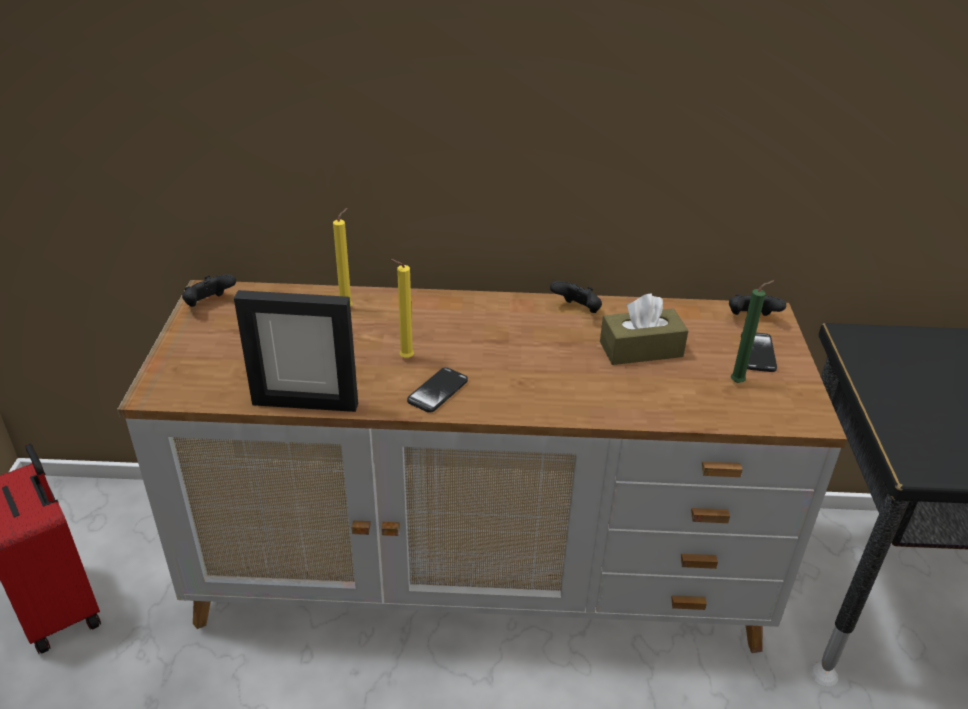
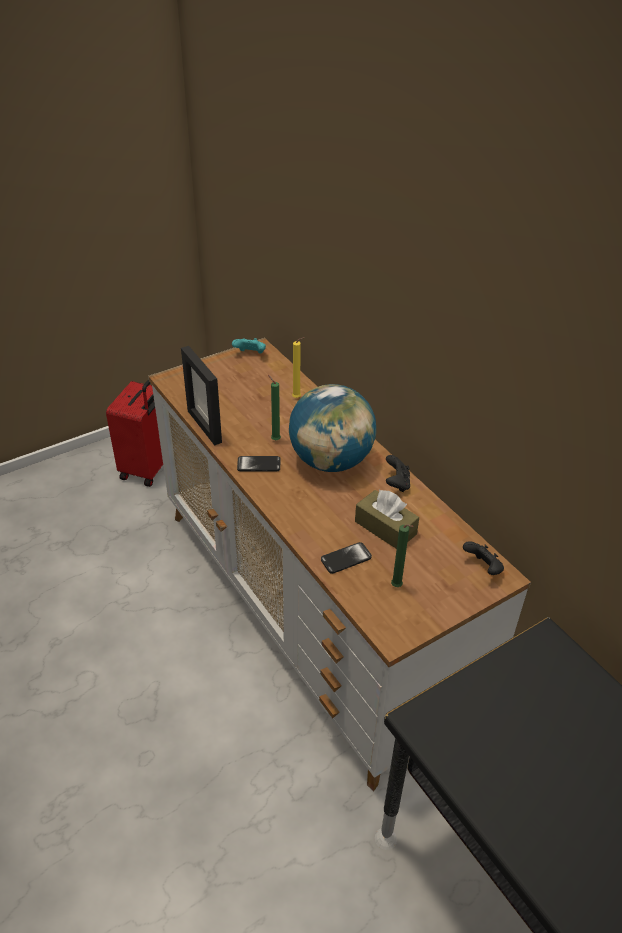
camera: 55 degrees right, 5 degrees up
black game controller [182,274,236,307] -> turquoise game controller [232,338,266,354]
yellow candle [390,259,414,358] -> green candle [268,375,281,440]
phone [741,332,777,372] -> phone moved to [321,542,372,574]
none -> globe [289,384,376,472]

